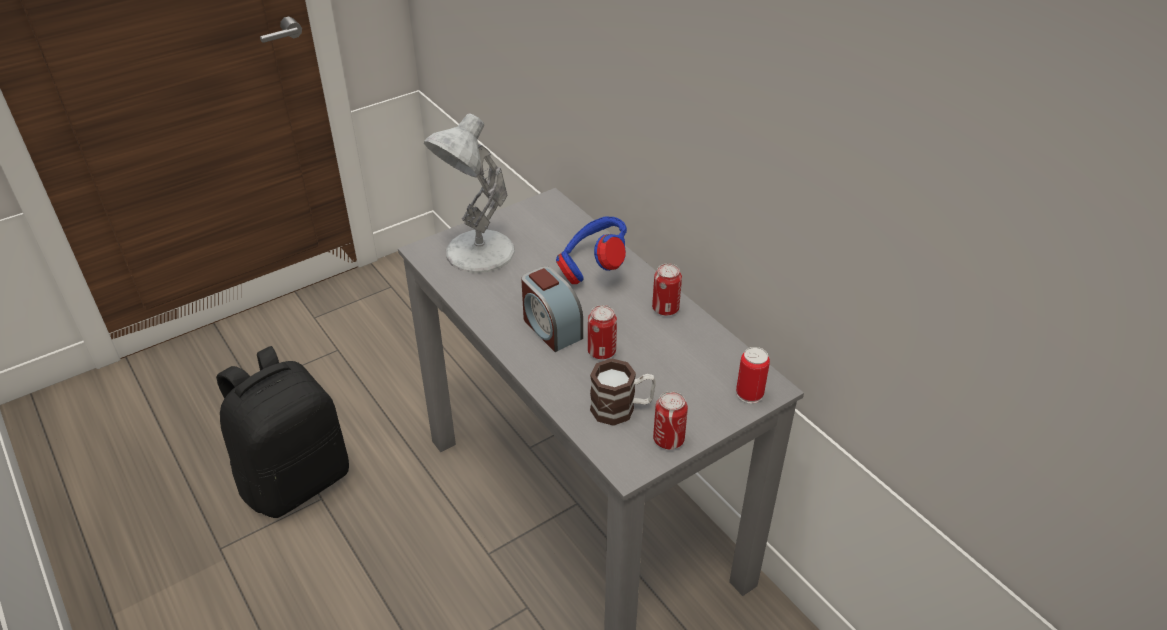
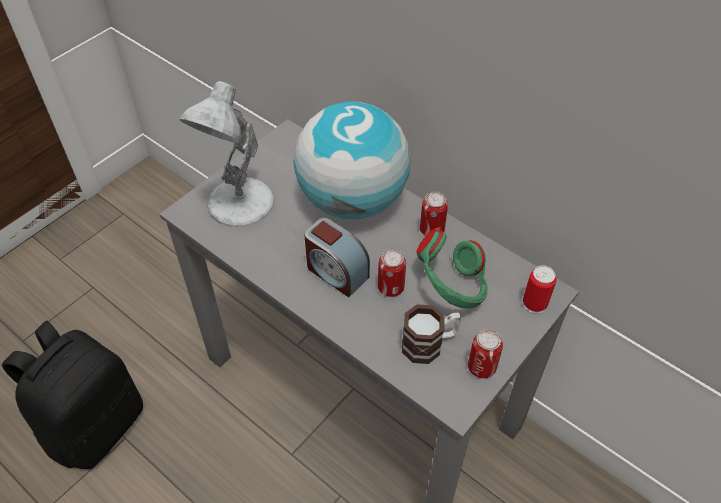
camera: 15 degrees left, 10 degrees up
blue headphones [556,217,627,284] -> globe [294,102,410,220]
none -> green headphones [417,229,488,309]

